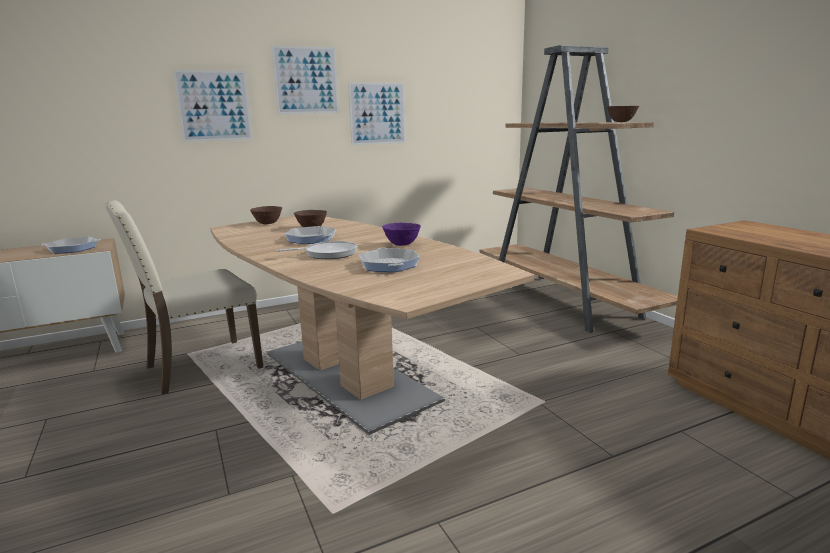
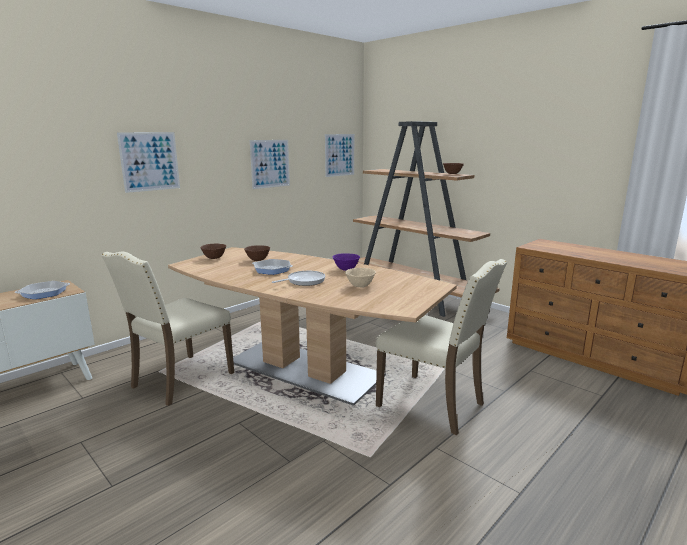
camera: 20 degrees left, 0 degrees up
picture [271,45,339,114] -> picture moved to [325,134,354,177]
frying pan [359,248,420,272] -> beige bowl [345,268,376,288]
none -> beige chair [376,259,507,435]

